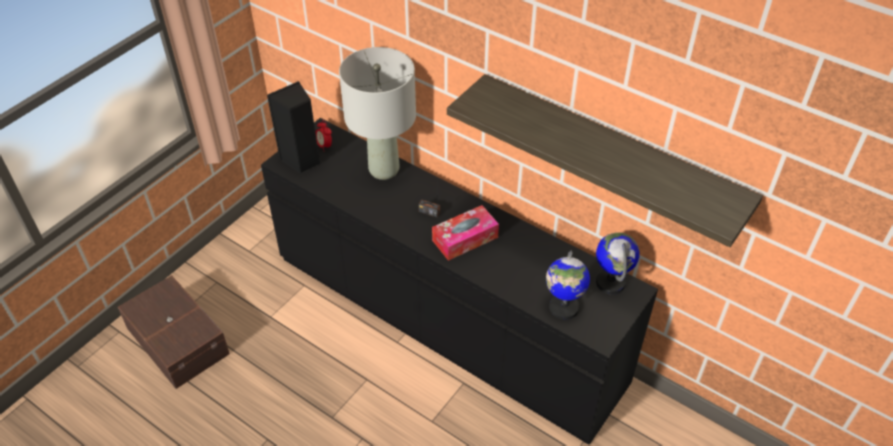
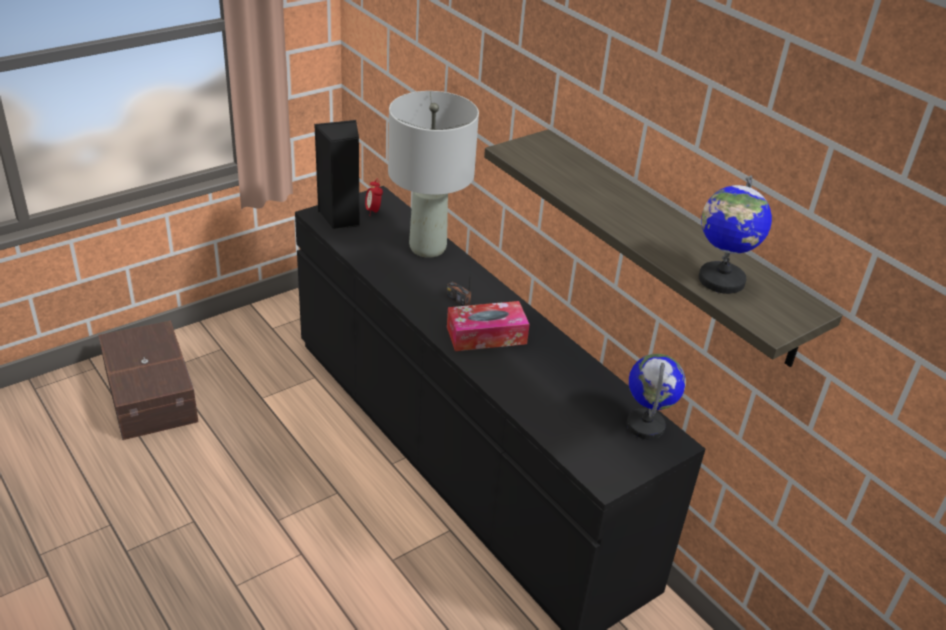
camera: 15 degrees right, 10 degrees down
globe [546,250,590,320] -> globe moved to [699,175,772,294]

